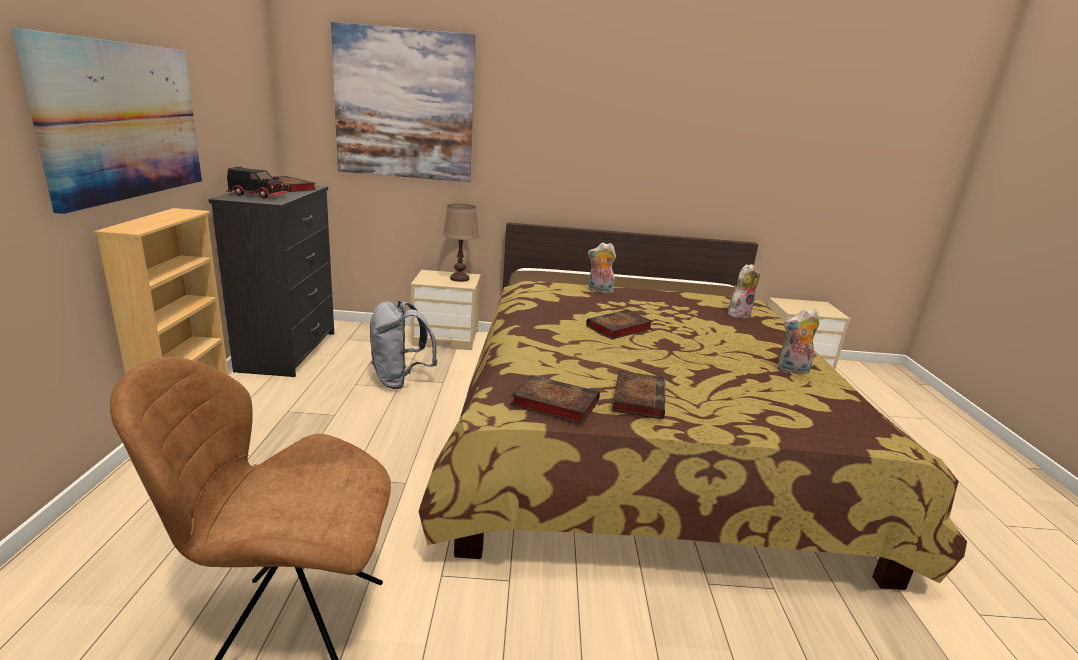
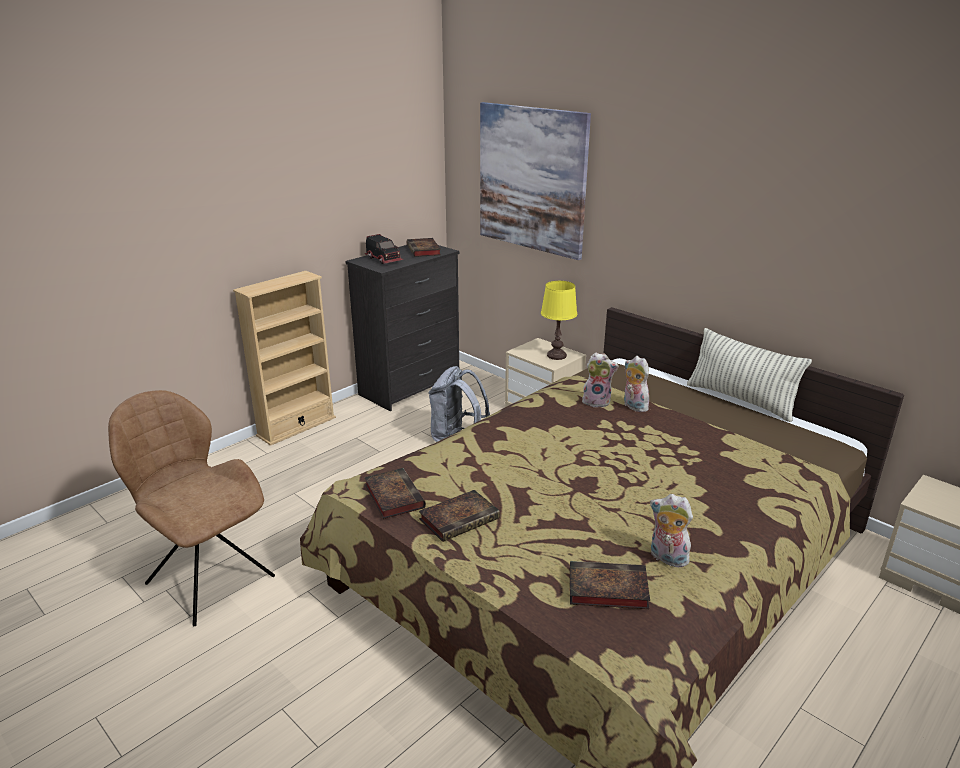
camera: 45 degrees right, 5 degrees up
picture [12,28,202,214] -> none
brown table lamp [443,204,479,282] -> yellow table lamp [541,281,577,360]
book [586,310,653,339] -> book moved to [570,561,650,609]
plush toy [728,264,760,318] -> plush toy moved to [582,353,619,407]
none -> pillow [687,328,812,422]

